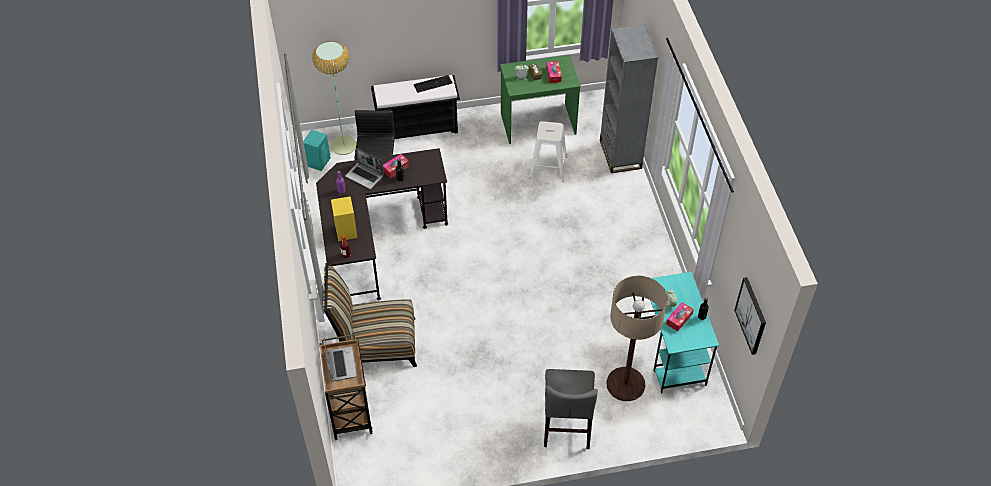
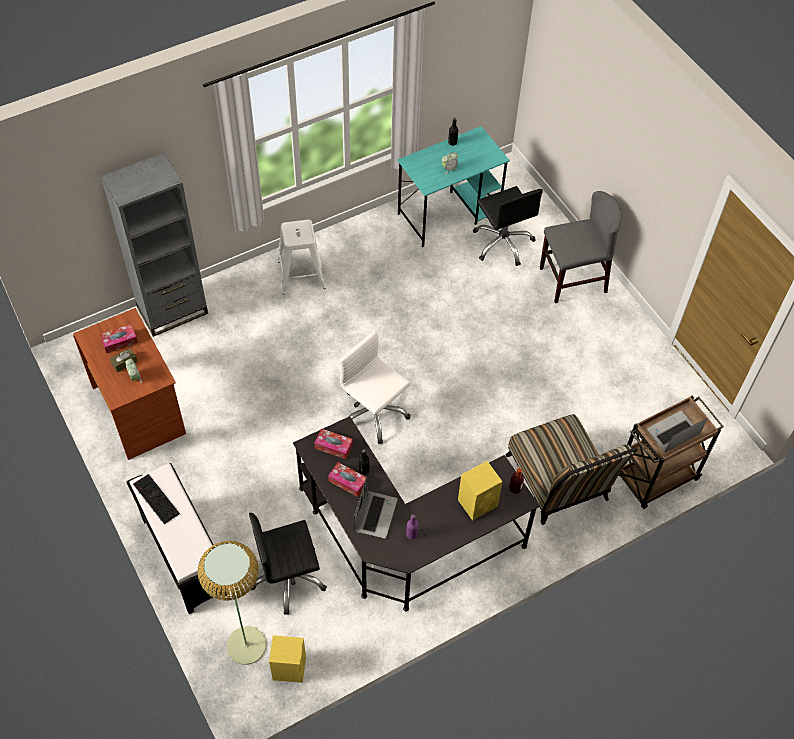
camera: 110 degrees left, 5 degrees up
turquoise speaker [303,129,331,171] -> yellow speaker [269,635,306,683]
green desk [500,55,581,144] -> brown desk [73,308,186,460]
white stool [529,121,567,182] -> white stool moved to [277,220,326,295]
floor lamp [607,276,667,401] -> black office chair [473,186,543,266]
tissue box [666,302,694,331] -> tissue box moved to [314,429,353,459]
picture [734,277,766,355] -> none
none -> white office chair [339,330,411,444]

